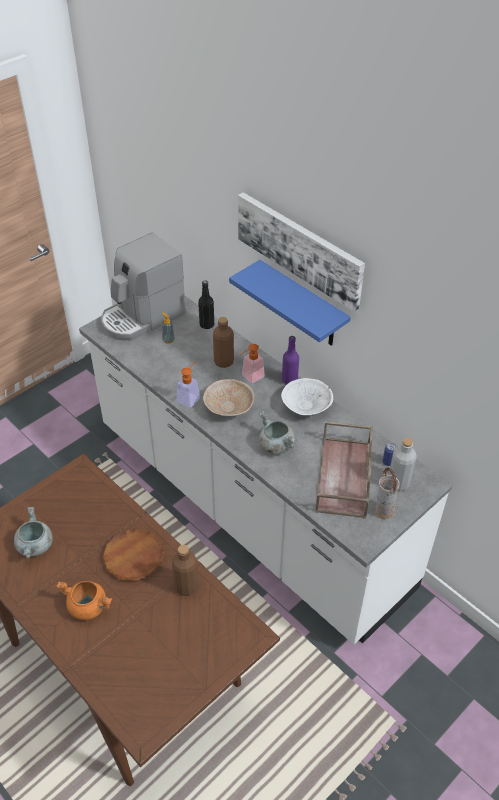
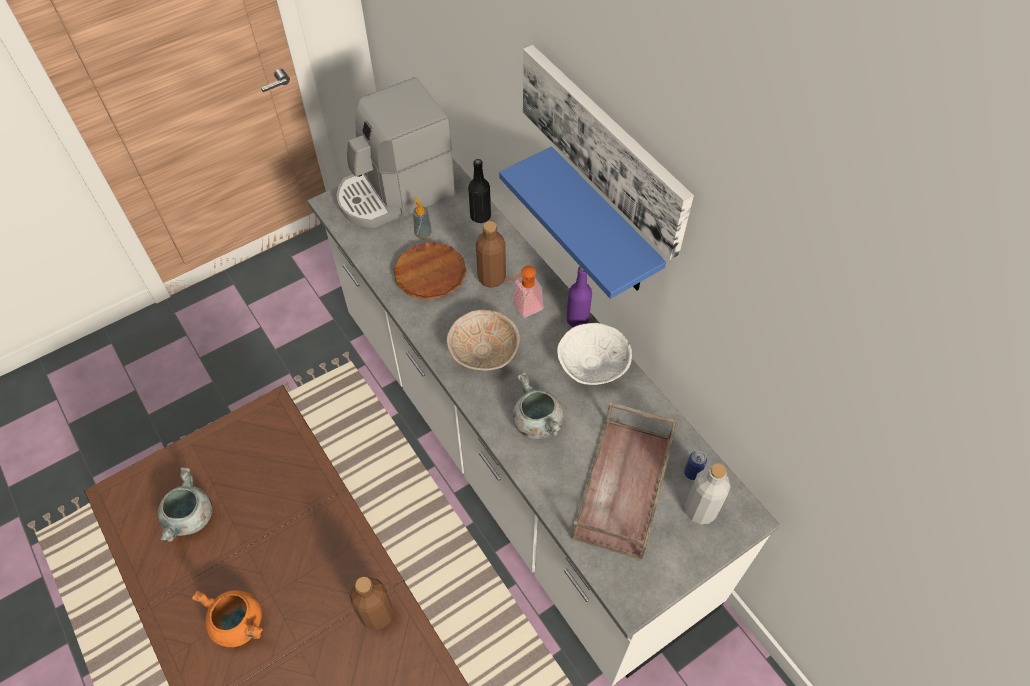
camera: 10 degrees right, 10 degrees up
brown plate [102,529,164,581] -> brown plate moved to [393,242,467,300]
soap dispenser [177,361,200,408] -> none
vase [375,467,400,519] -> none

